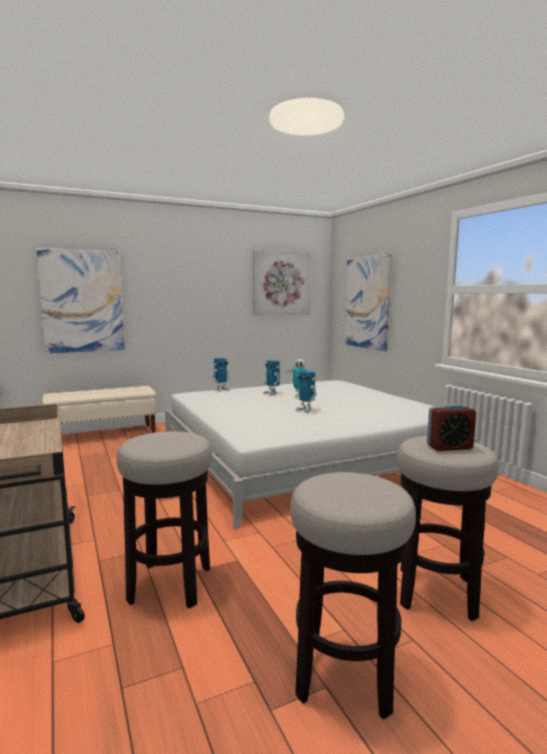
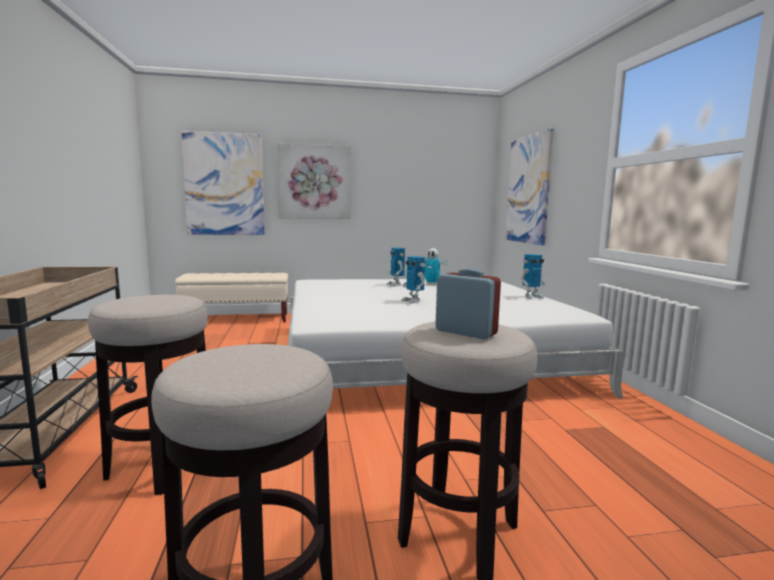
camera: 15 degrees right, 0 degrees up
toy robot [212,358,231,392] -> toy robot moved to [521,254,546,299]
picture [253,249,311,316] -> picture moved to [276,143,351,219]
alarm clock [427,403,476,451] -> alarm clock turned 150 degrees counterclockwise [435,268,501,339]

